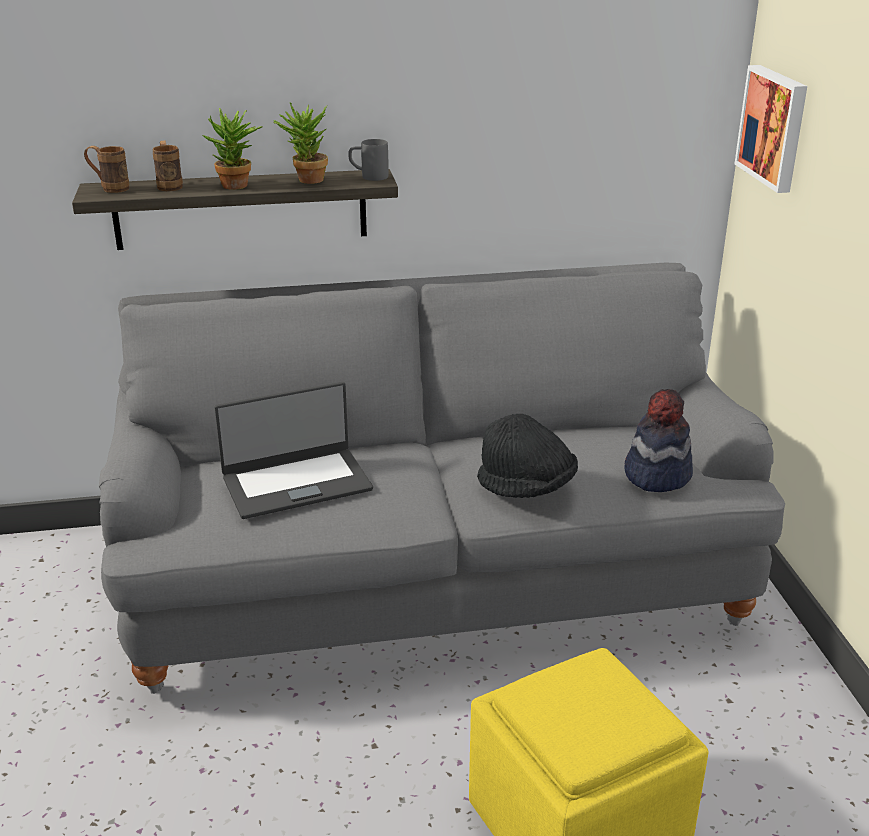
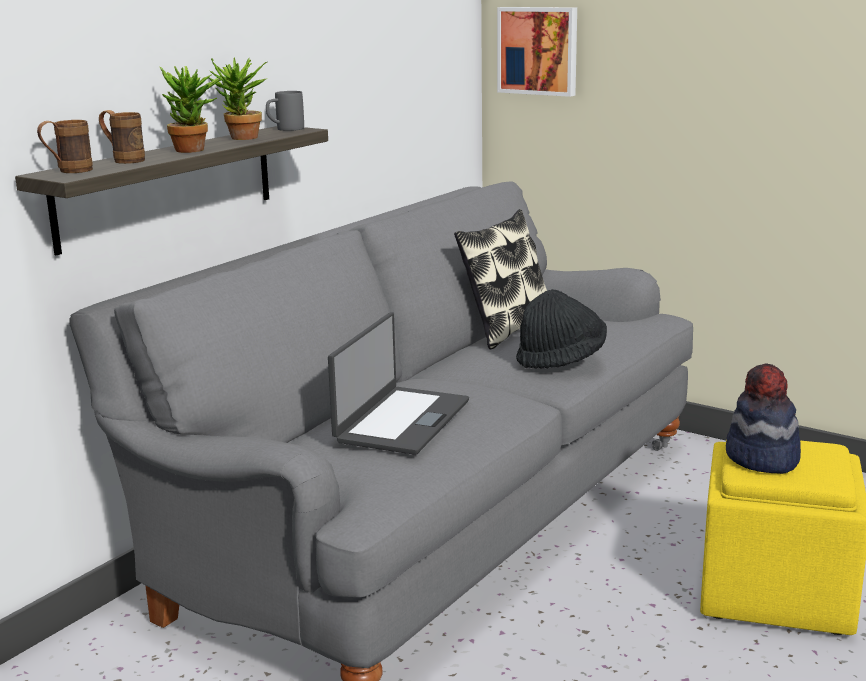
camera: 45 degrees left, 10 degrees down
hat [624,389,693,492] -> hat moved to [726,363,801,474]
none -> pillow [454,209,547,349]

